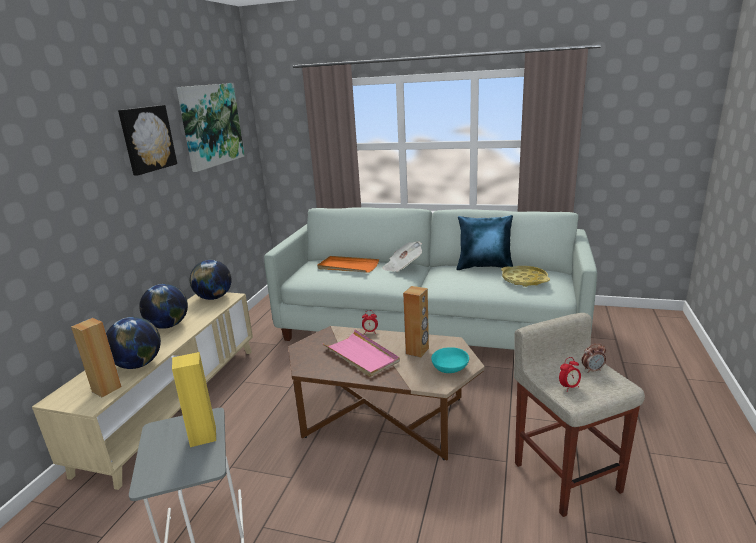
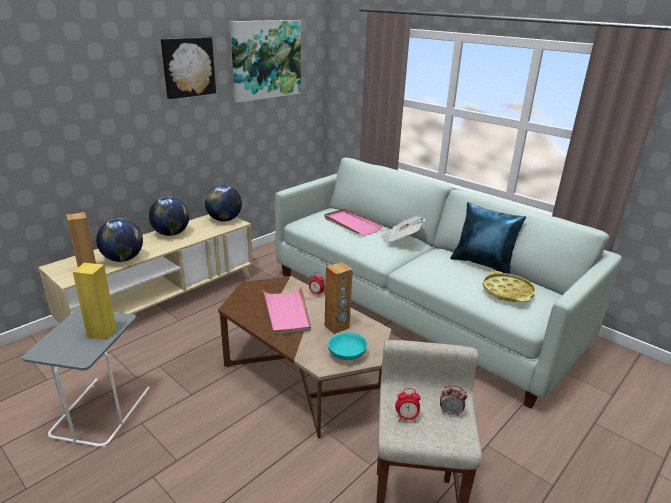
camera: 25 degrees right, 5 degrees up
orange tray [317,256,379,273] -> pink tray [325,209,383,236]

